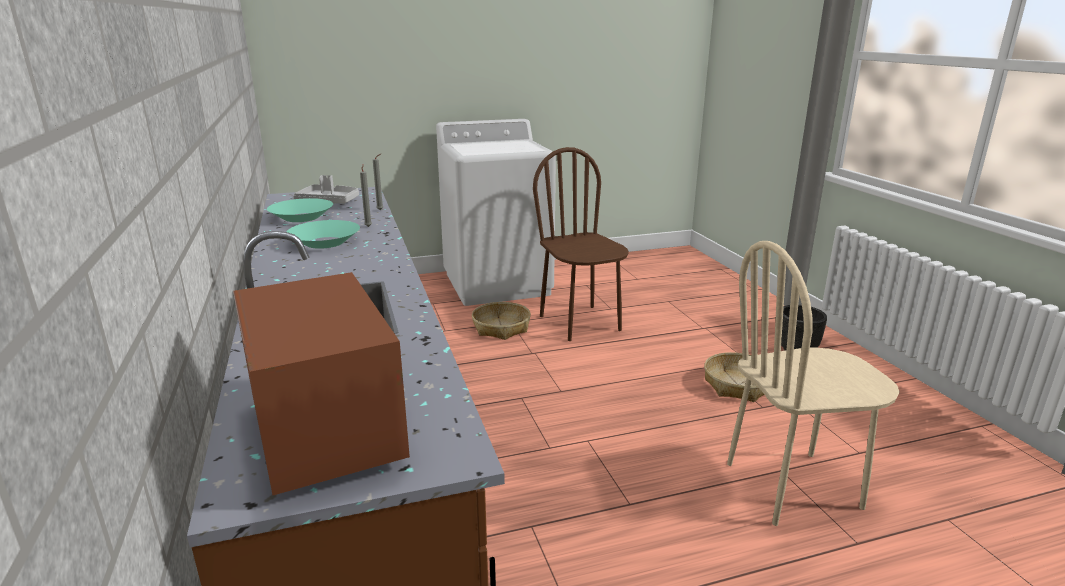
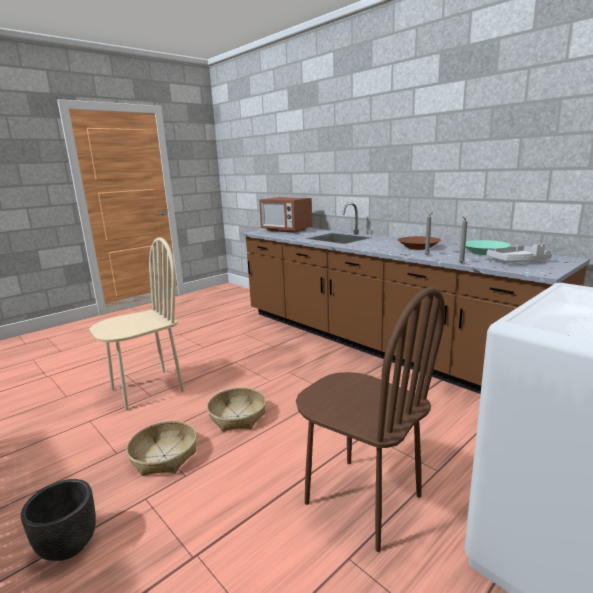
camera: 155 degrees right, 5 degrees down
turquoise bowl [286,220,360,249] -> brown bowl [398,236,441,250]
basket [472,302,531,340] -> basket moved to [207,388,266,431]

